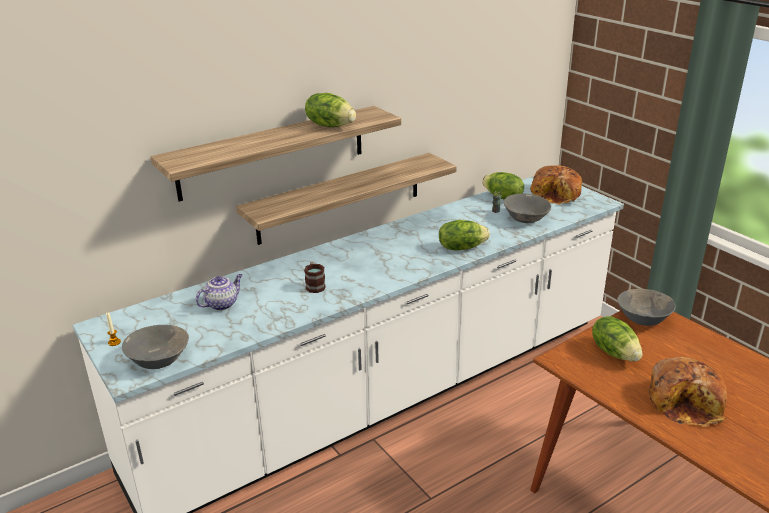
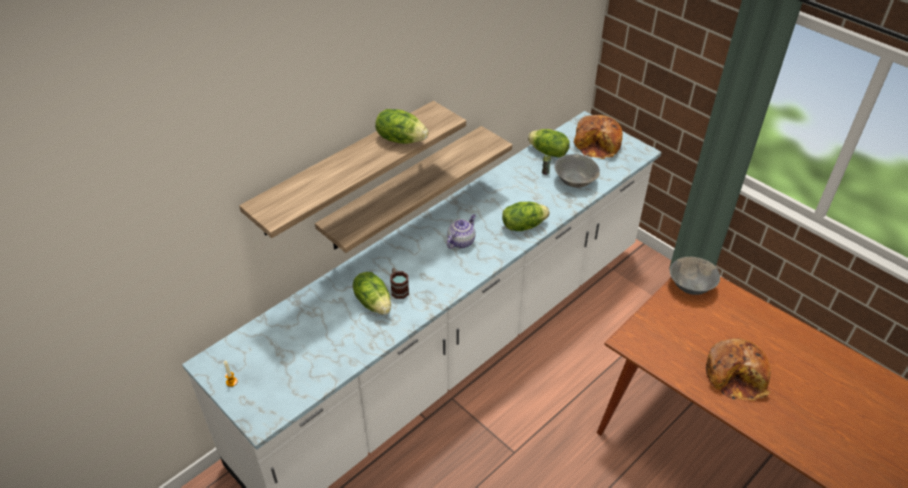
camera: 10 degrees left, 15 degrees up
grey bowl [122,325,189,369] -> none
teapot [196,274,242,311] -> teapot moved to [447,214,476,248]
lettuce [592,316,642,361] -> lettuce moved to [353,272,391,315]

